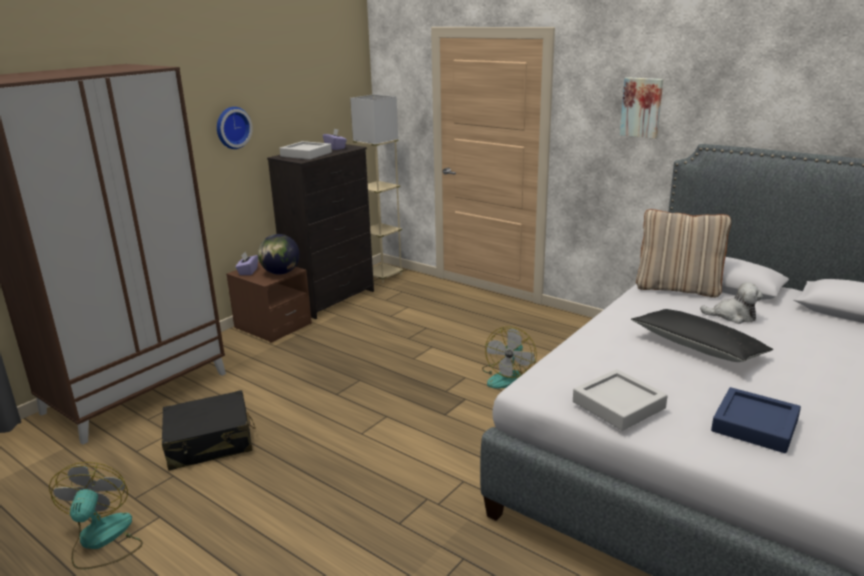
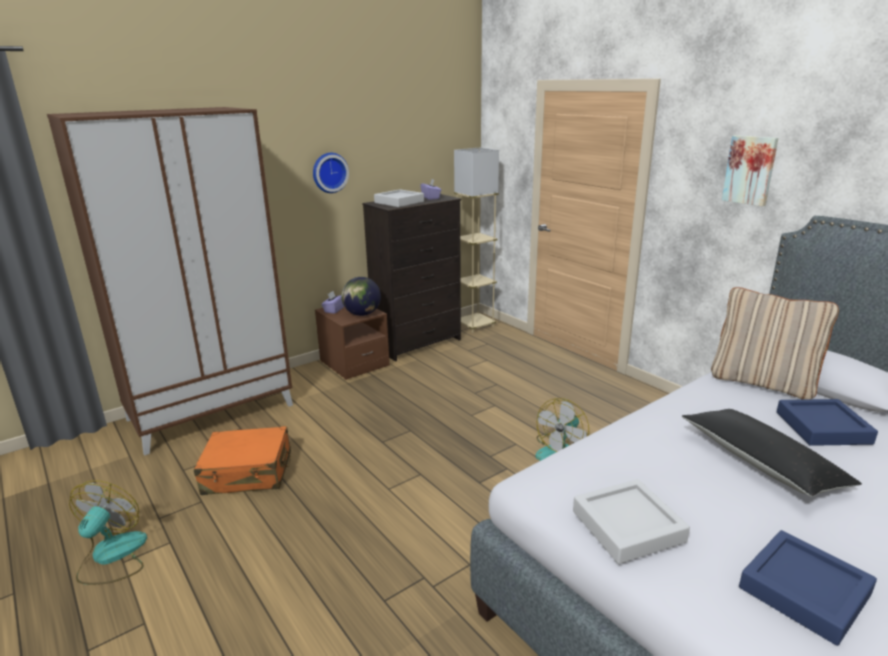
camera: 15 degrees right, 0 degrees up
black suitcase [162,390,256,470] -> orange suitcase [194,426,291,495]
plush toy [700,282,763,324] -> blue tray [777,399,878,446]

